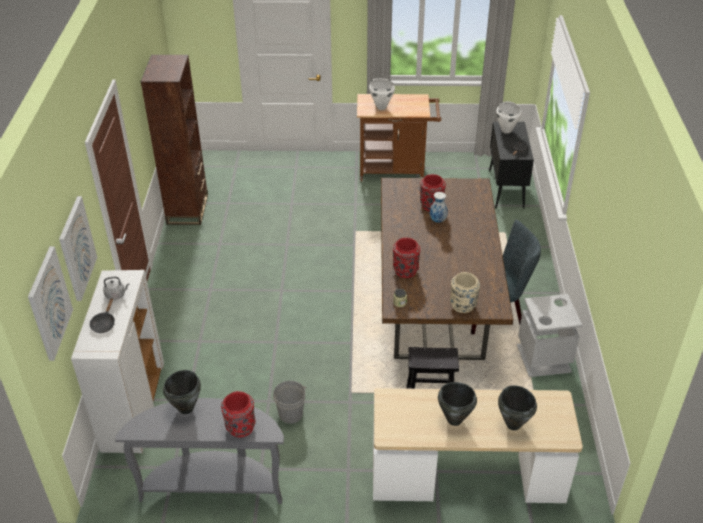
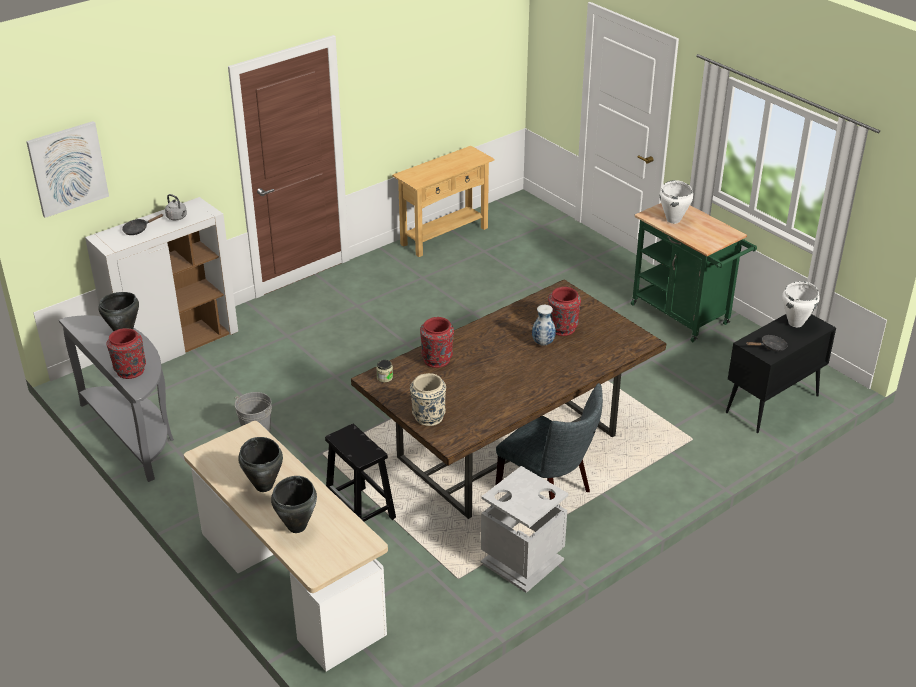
camera: 50 degrees right, 5 degrees down
picture [59,196,97,301] -> none
brown bookcase [141,55,208,225] -> beige console table [392,146,495,257]
brown cart [357,94,441,181] -> green cart [631,203,757,342]

